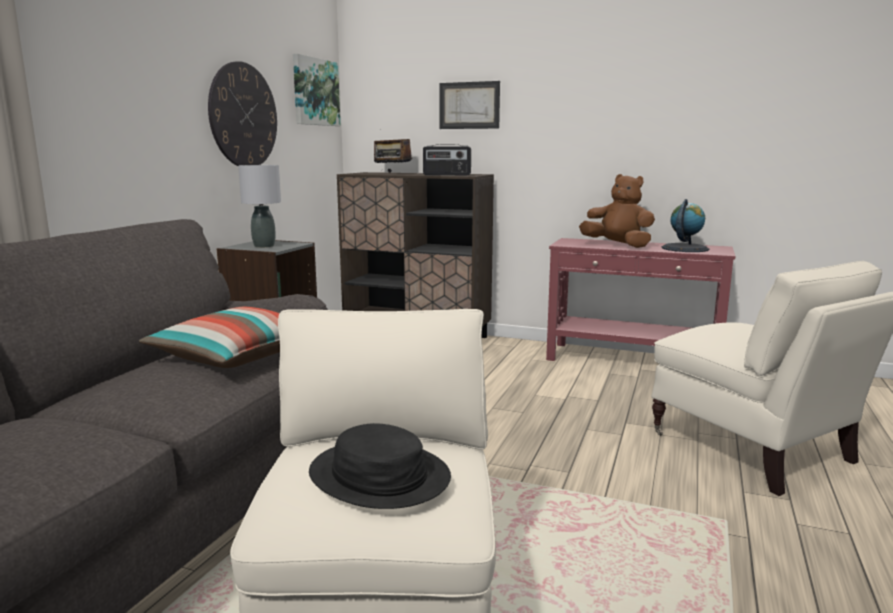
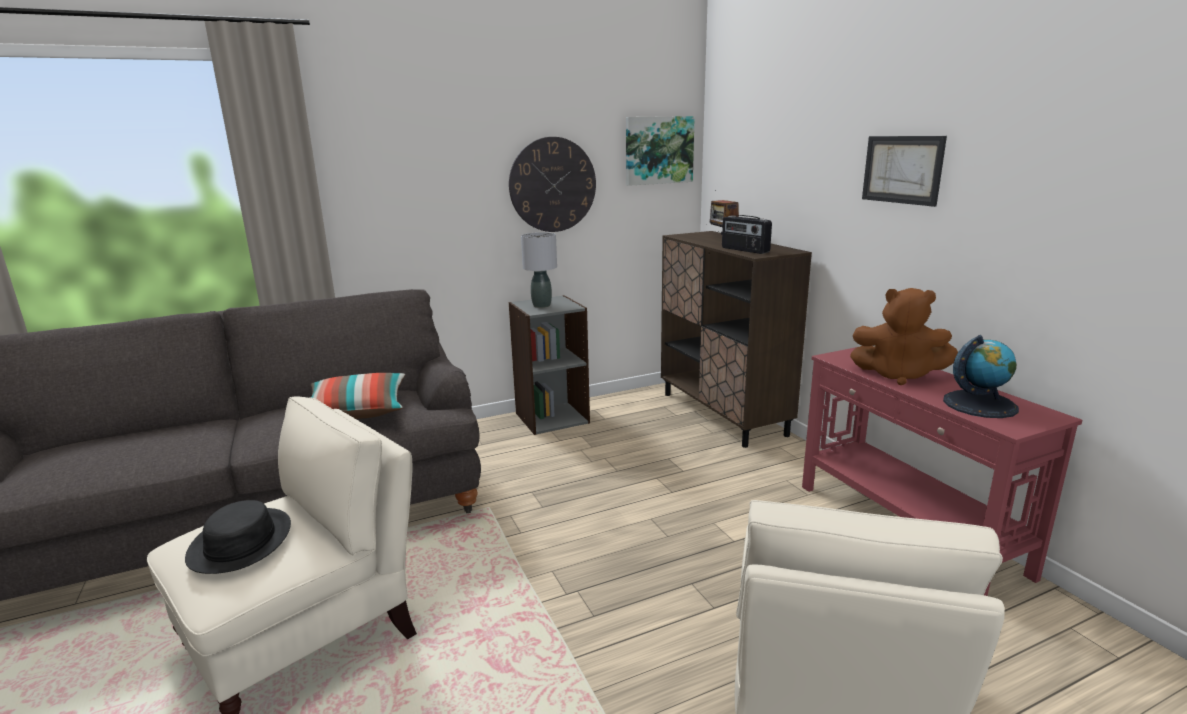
camera: 45 degrees right, 5 degrees up
picture [439,81,500,129] -> picture moved to [862,136,947,207]
brown plush toy [579,174,655,248] -> brown plush toy turned 120 degrees clockwise [850,288,958,385]

